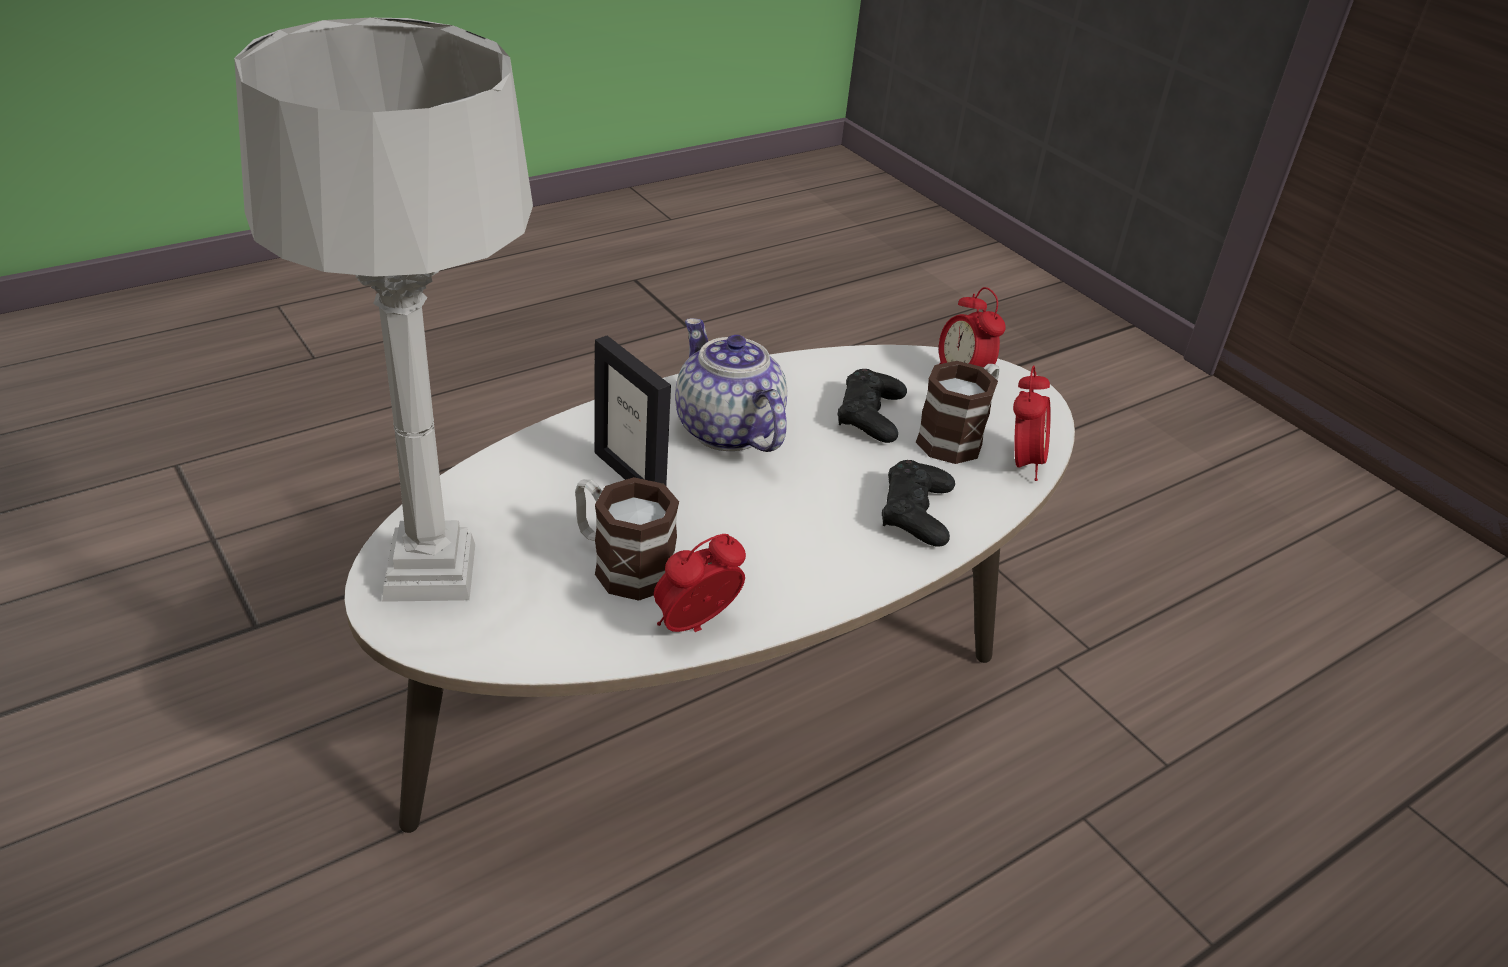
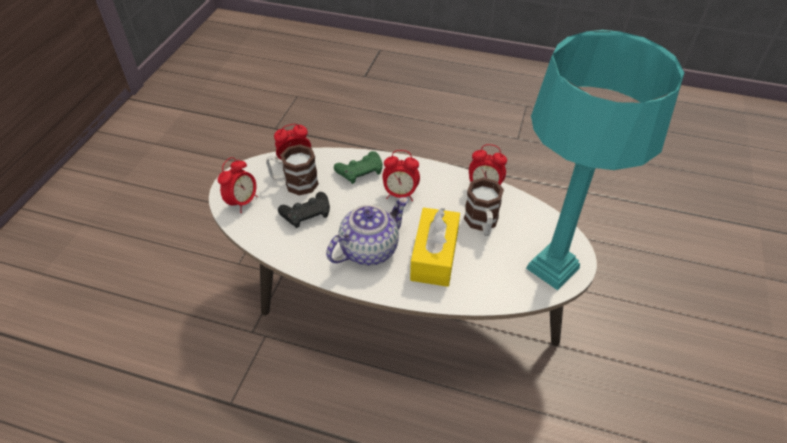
camera: 125 degrees left, 10 degrees up
grey table lamp [234,18,533,602] -> turquoise table lamp [526,30,685,290]
picture frame [595,336,671,486] -> yellow tissue box [410,208,460,287]
teapot [675,318,787,452] -> teapot turned 150 degrees counterclockwise [326,197,408,265]
black game controller [882,460,955,547] -> green game controller [334,151,383,184]
none -> alarm clock [382,150,420,201]

